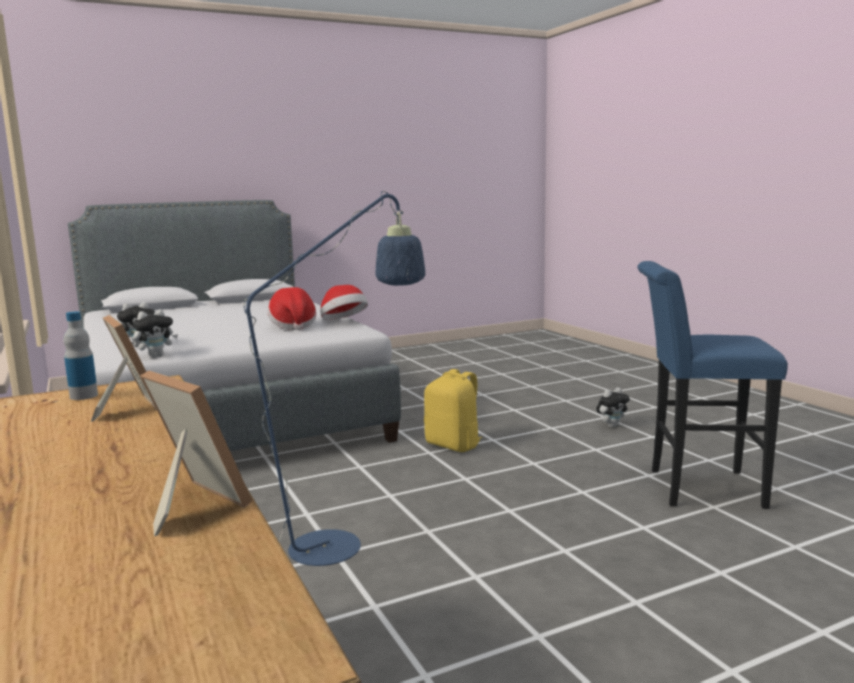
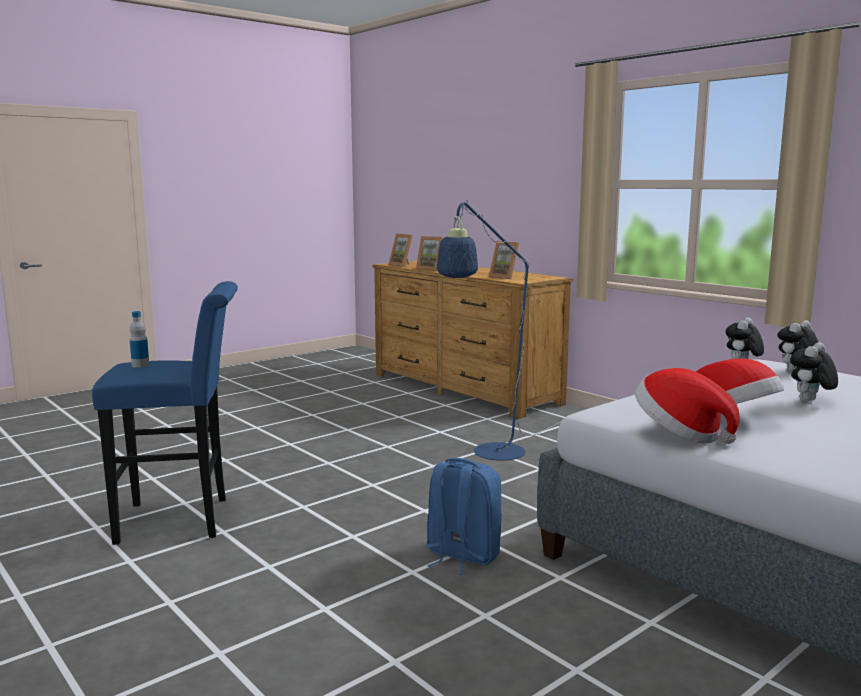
camera: 165 degrees right, 0 degrees up
bottle [63,311,98,400] -> bottle moved to [130,311,149,368]
yellow backpack [424,369,483,452] -> blue backpack [426,458,502,575]
plush toy [596,387,630,428] -> plush toy moved to [790,342,838,402]
none -> picture frame [389,234,413,267]

